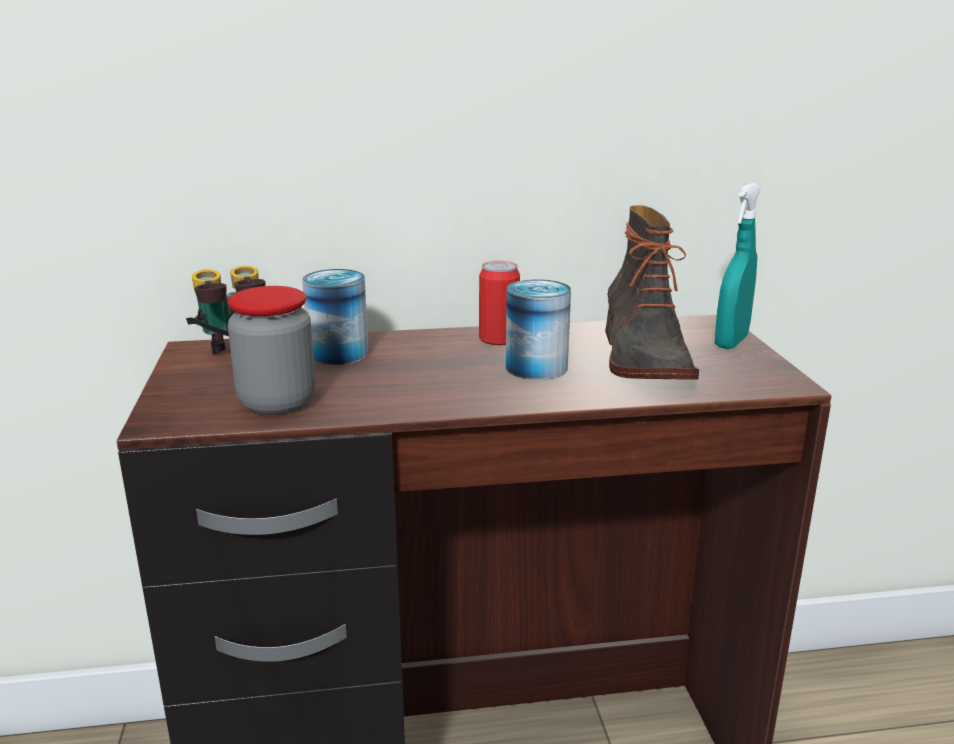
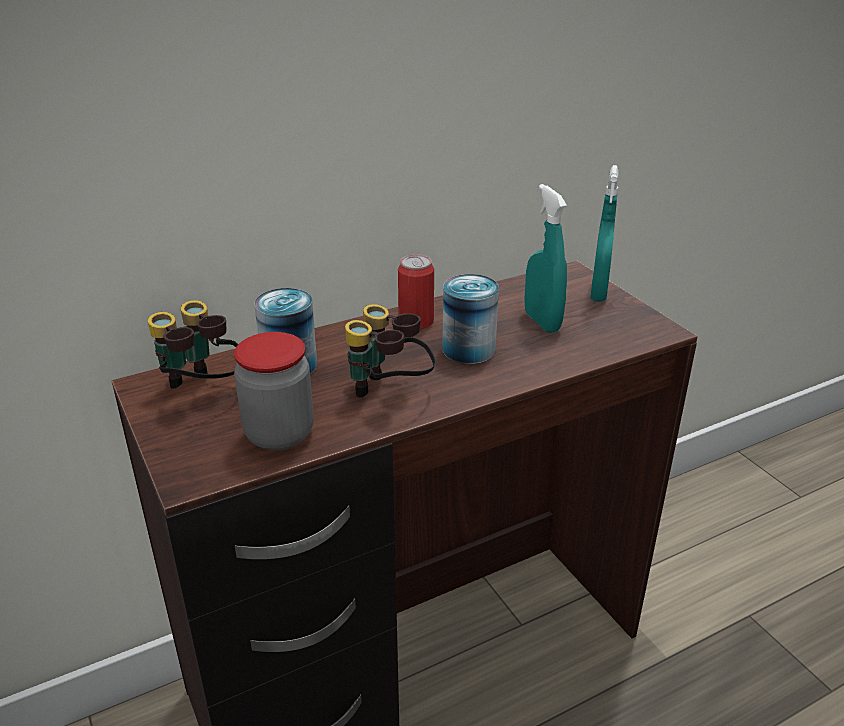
camera: 20 degrees left, 10 degrees up
boot [605,205,699,380] -> turquoise spray bottle [524,184,567,333]
none -> binoculars [345,304,436,398]

